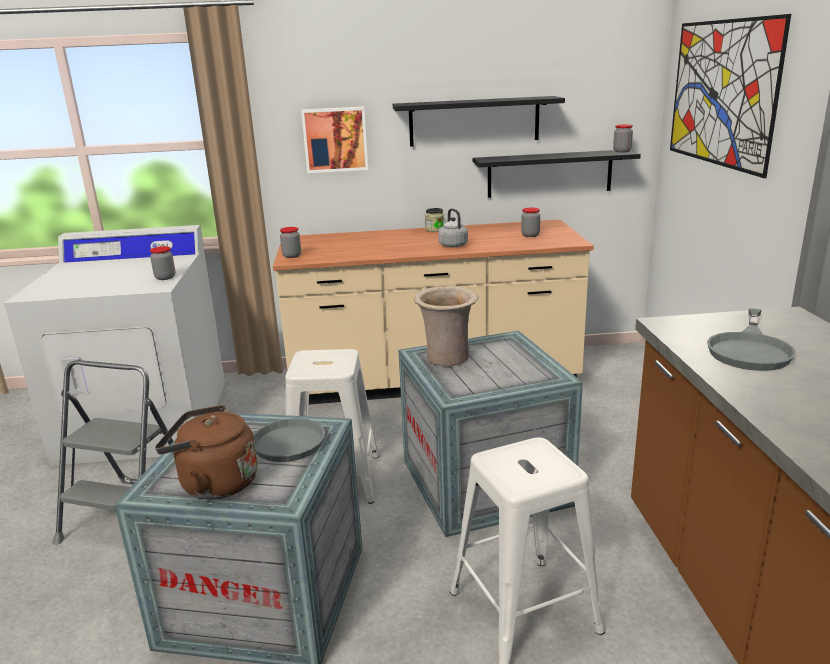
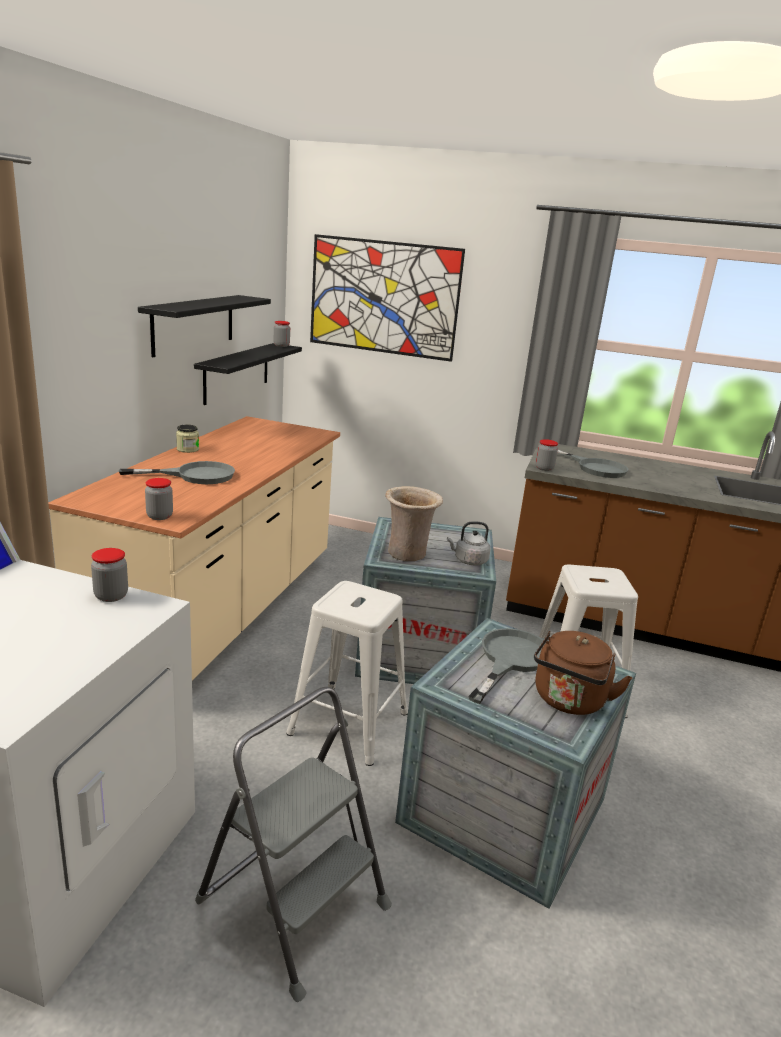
camera: 70 degrees left, 0 degrees up
picture [301,107,368,173] -> none
grey kettle [438,208,468,248] -> grey kettle moved to [447,521,490,565]
jar [521,208,540,237] -> jar moved to [535,439,558,471]
none -> grey frying pan [119,461,235,484]

